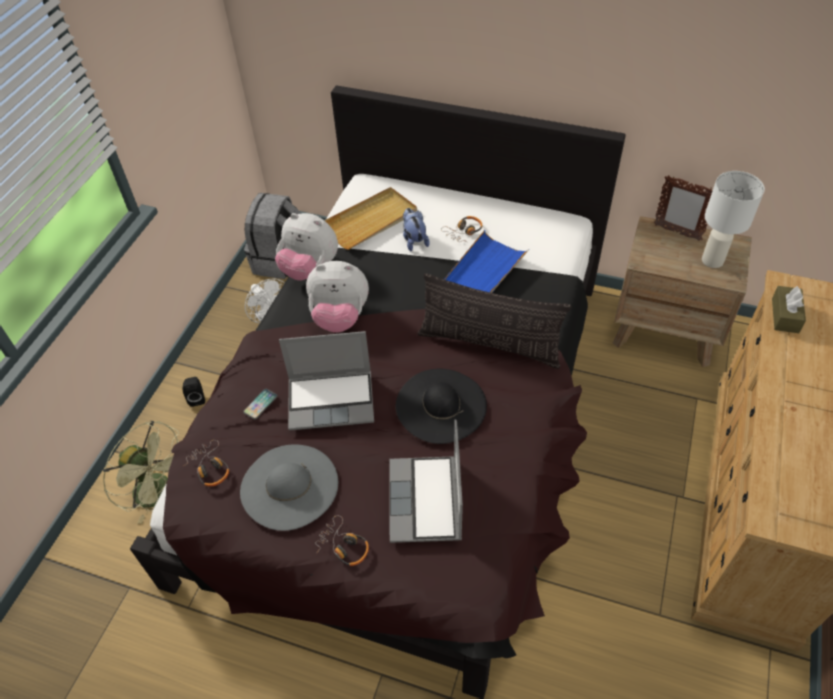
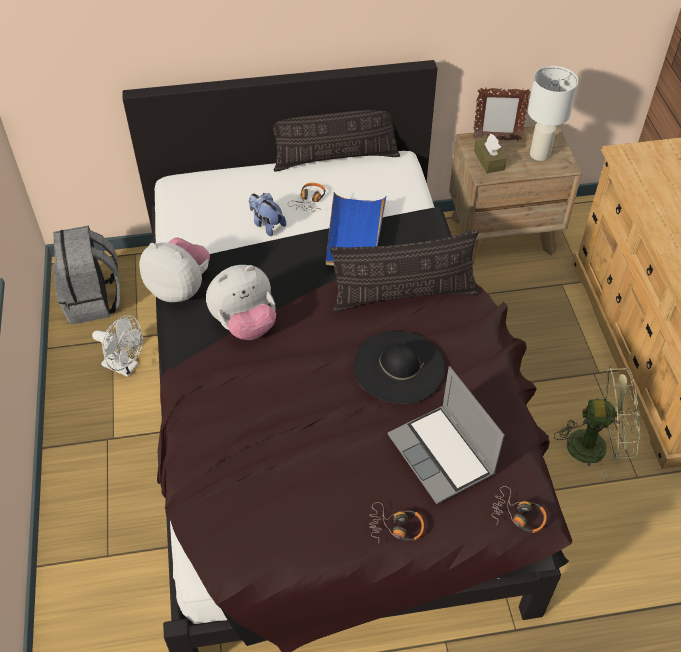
camera: 30 degrees left, 0 degrees up
green fan [103,421,179,524] -> green fan moved to [554,366,640,478]
black speaker [182,377,205,407] -> none
headphones [182,440,229,487] -> headphones moved to [492,486,546,533]
grey hat [240,445,338,531] -> none
phone [243,389,278,419] -> none
plush toy [275,213,338,281] -> plush toy turned 150 degrees counterclockwise [139,237,210,302]
laptop [279,331,374,431] -> none
beige tray [324,187,417,250] -> none
brown tissue box [772,286,806,333] -> brown tissue box moved to [474,134,507,173]
none -> pillow [273,110,400,172]

